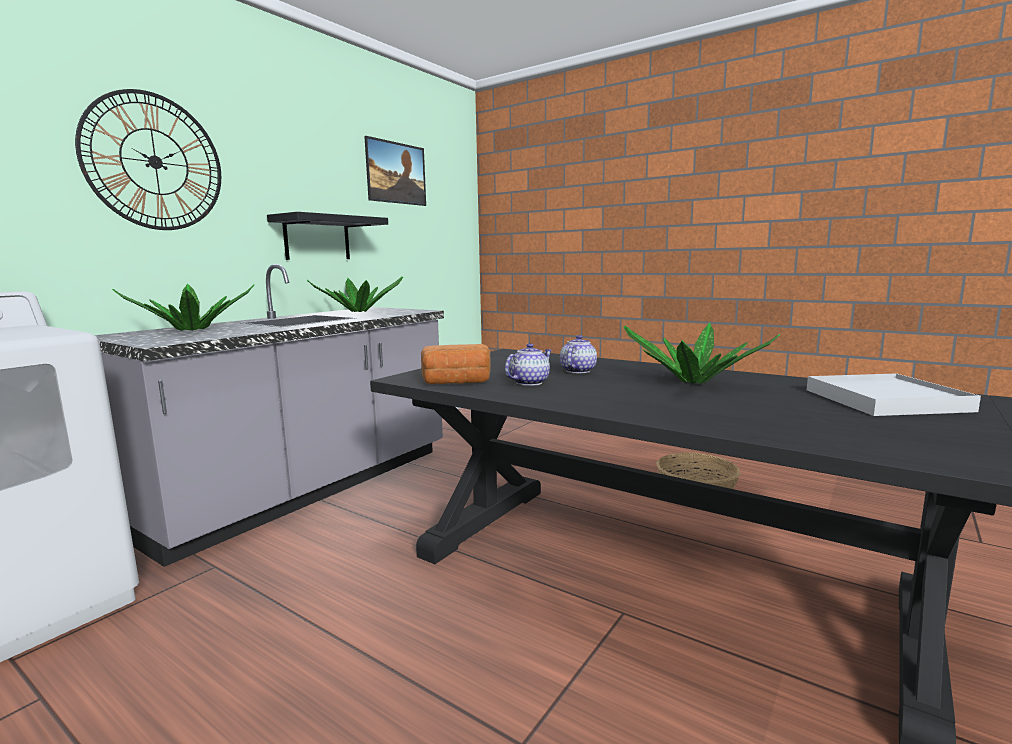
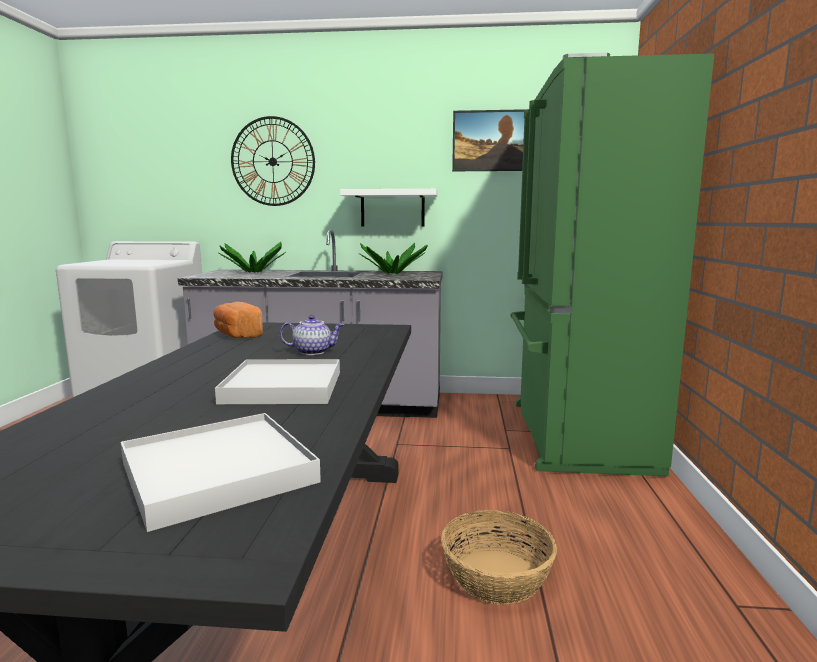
camera: 60 degrees right, 0 degrees up
black shelf [267,212,388,260] -> white shelf [340,189,438,226]
teapot [505,343,552,386] -> none
potted plant [624,323,780,384] -> white tray [215,359,340,404]
none -> green fridge [510,53,714,477]

